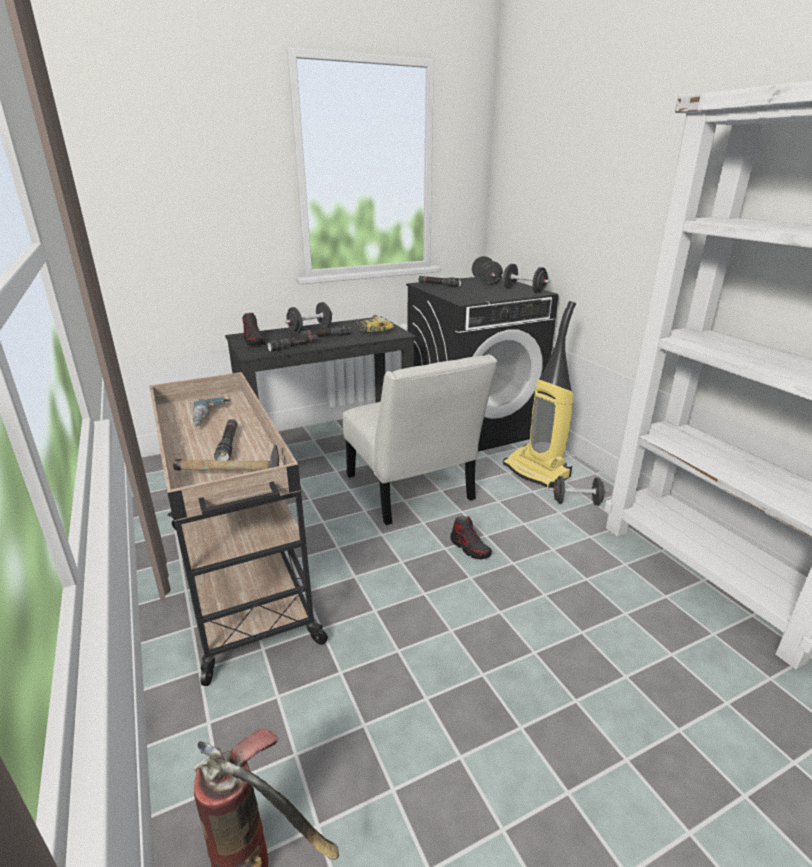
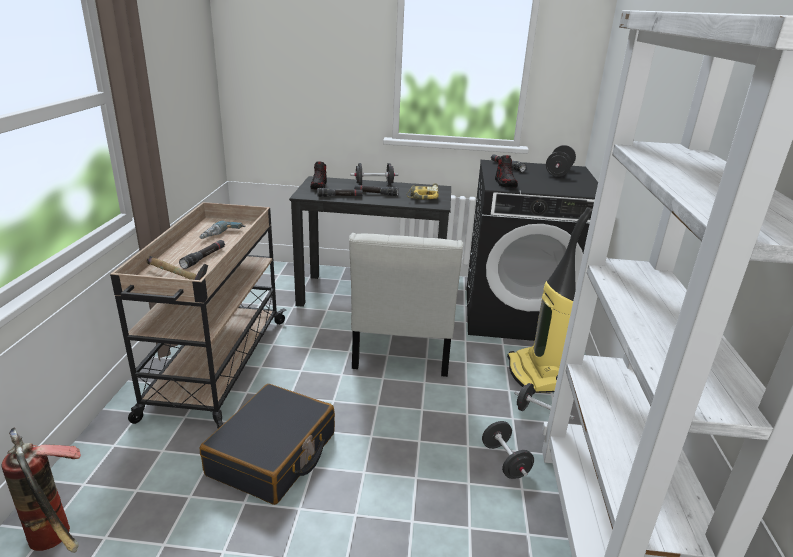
camera: 30 degrees right, 0 degrees up
shoe [450,516,492,559] -> shoe moved to [495,155,518,188]
black dumbbell [502,264,550,293] -> black dumbbell moved to [482,421,534,479]
none -> black suitcase [200,384,335,505]

